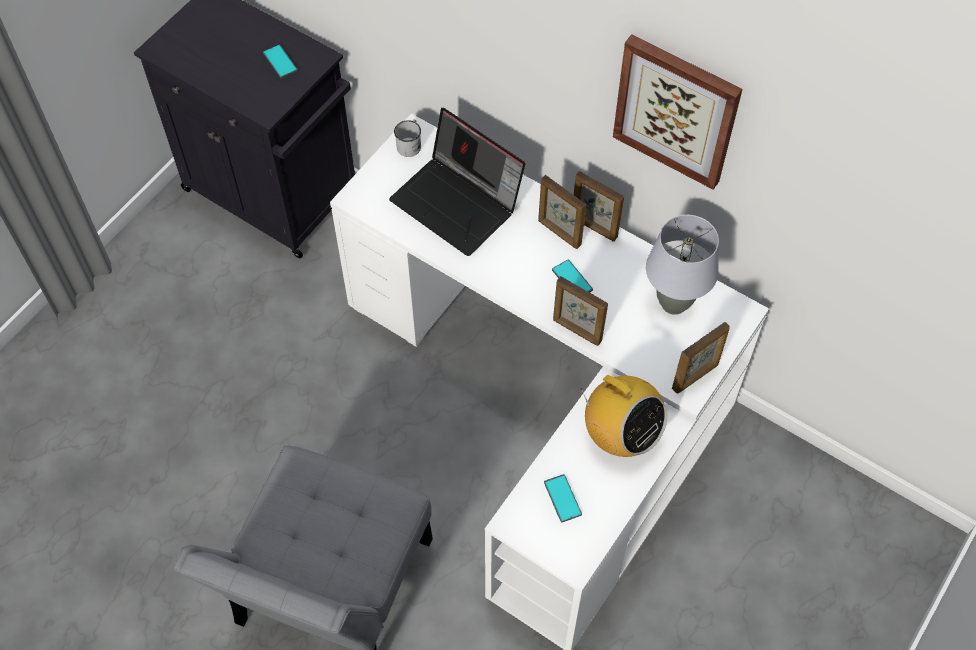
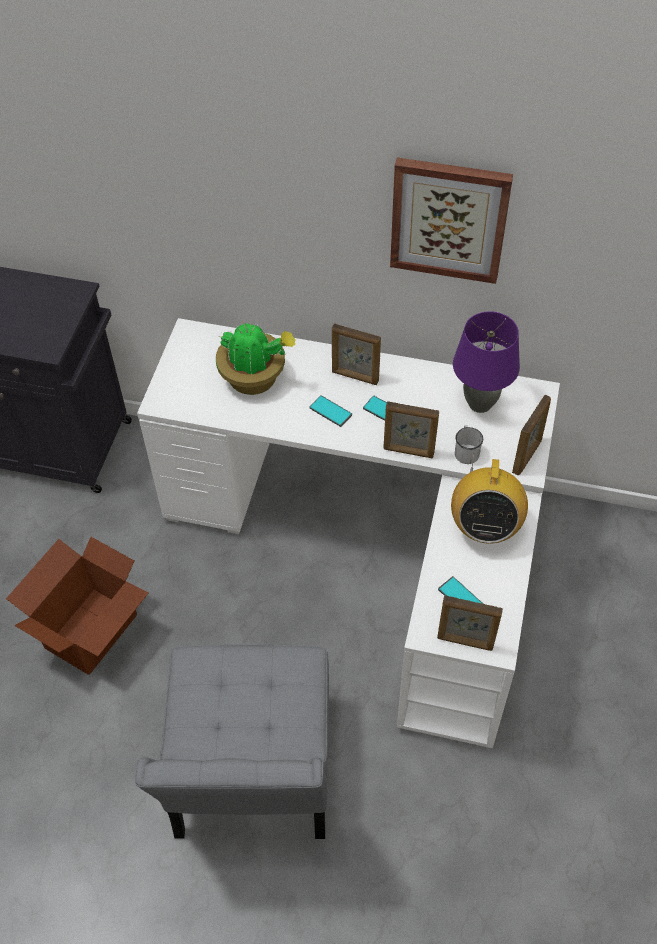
camera: 20 degrees left, 5 degrees down
phone [263,44,298,79] -> phone moved to [309,395,352,427]
laptop [389,108,525,256] -> potted plant [216,320,296,395]
white mug [394,119,421,157] -> white mug moved to [455,425,483,464]
picture frame [574,171,624,241] -> picture frame moved to [437,595,503,651]
radio [580,375,667,457] -> radio turned 75 degrees clockwise [451,453,528,544]
grey table lamp [646,215,719,315] -> purple table lamp [453,311,520,413]
none -> cardboard box [6,537,149,675]

